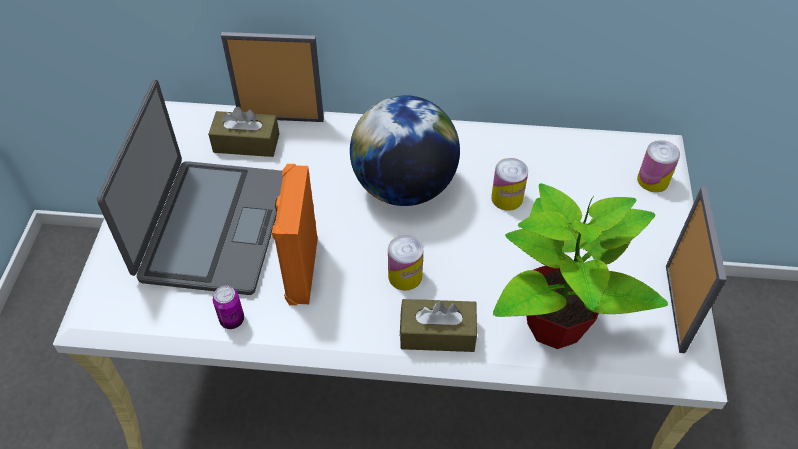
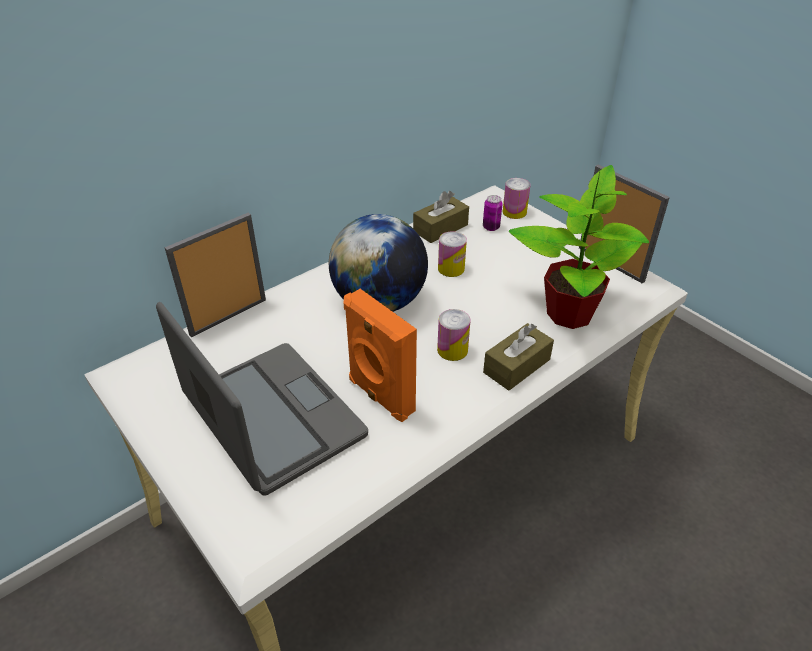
camera: 45 degrees left, 10 degrees down
brown tissue box [208,107,279,157] -> brown tissue box moved to [413,191,469,243]
can [213,286,244,329] -> can moved to [483,195,502,231]

